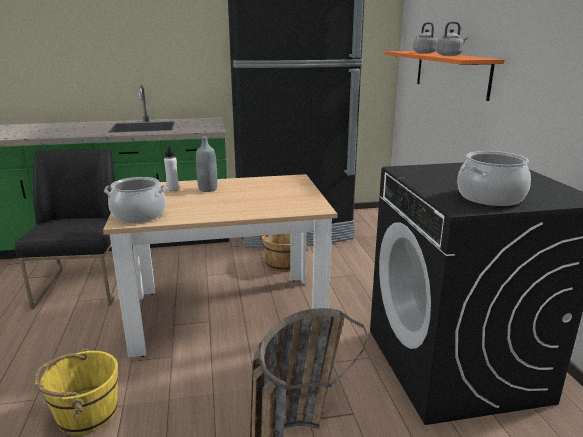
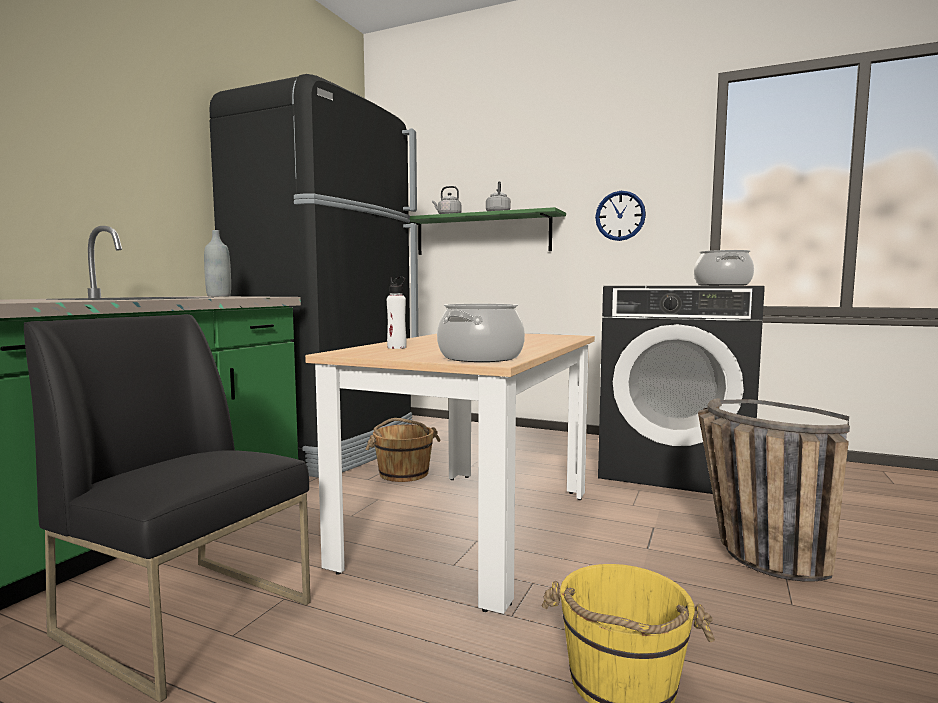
camera: 55 degrees left, 15 degrees down
grey bottle [196,136,217,192] -> grey bottle moved to [204,230,231,297]
orange shelf [385,51,504,101] -> green shelf [409,207,566,255]
none -> wall clock [595,191,646,241]

